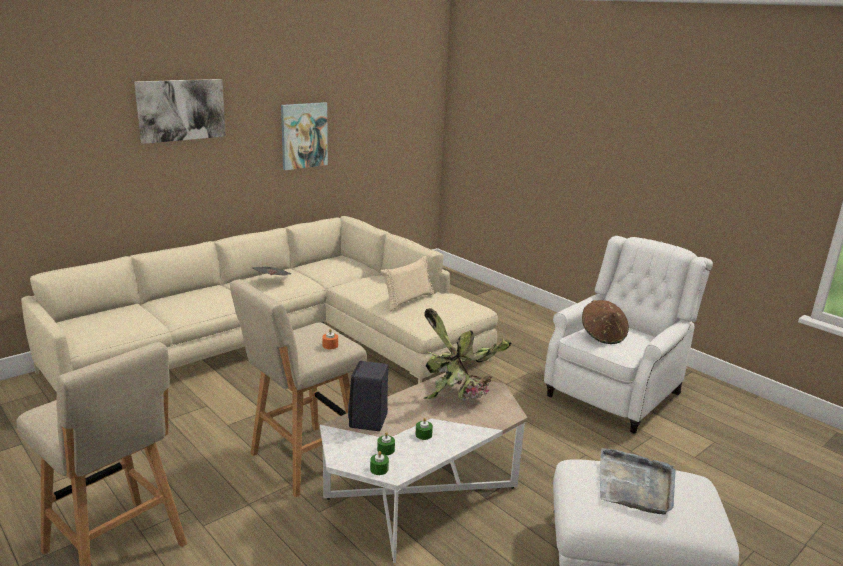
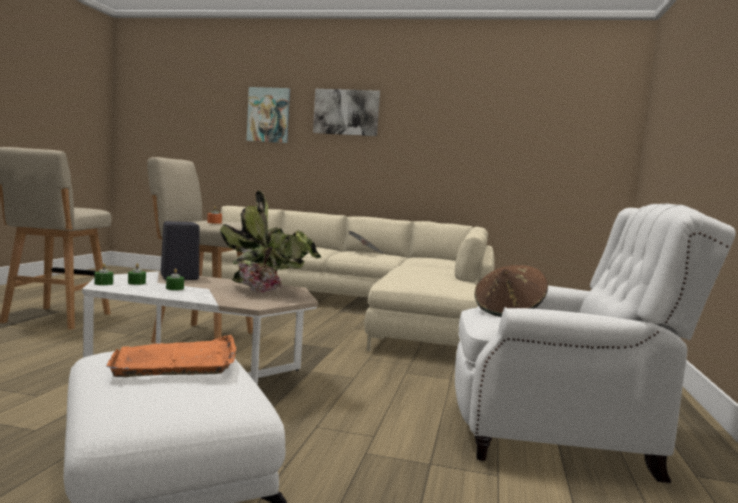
camera: 55 degrees right, 15 degrees down
picture [281,102,328,170] -> picture moved to [246,87,290,143]
beige pillow [380,256,434,312] -> none
grey tray [600,448,676,515] -> orange tray [106,335,236,377]

